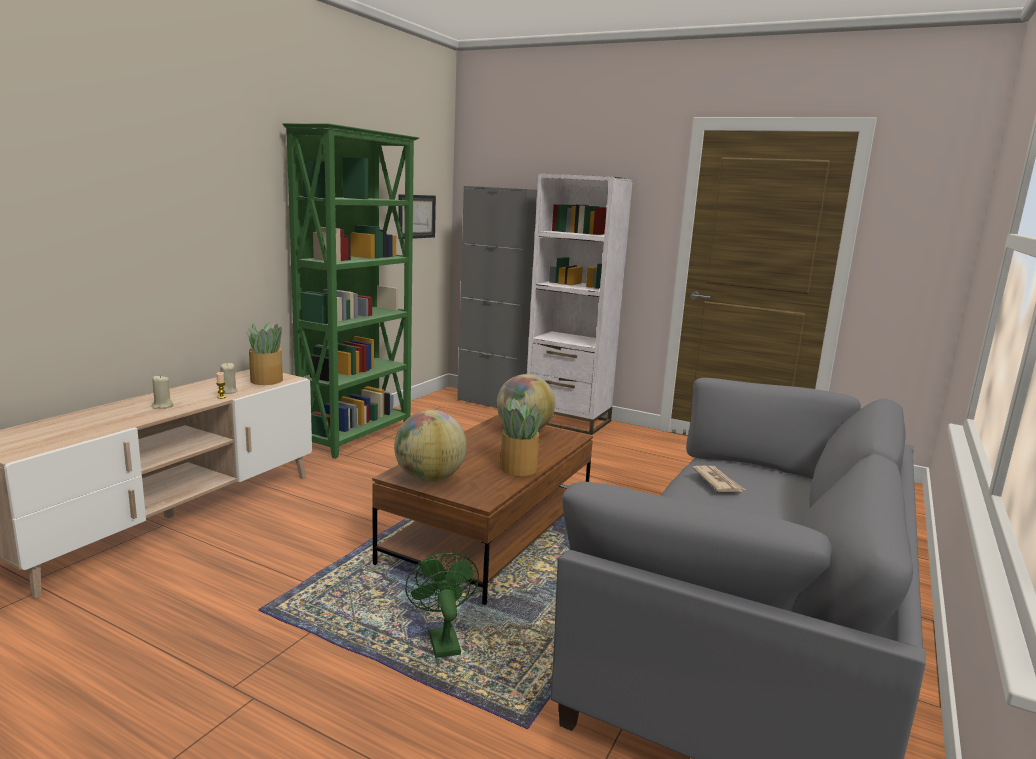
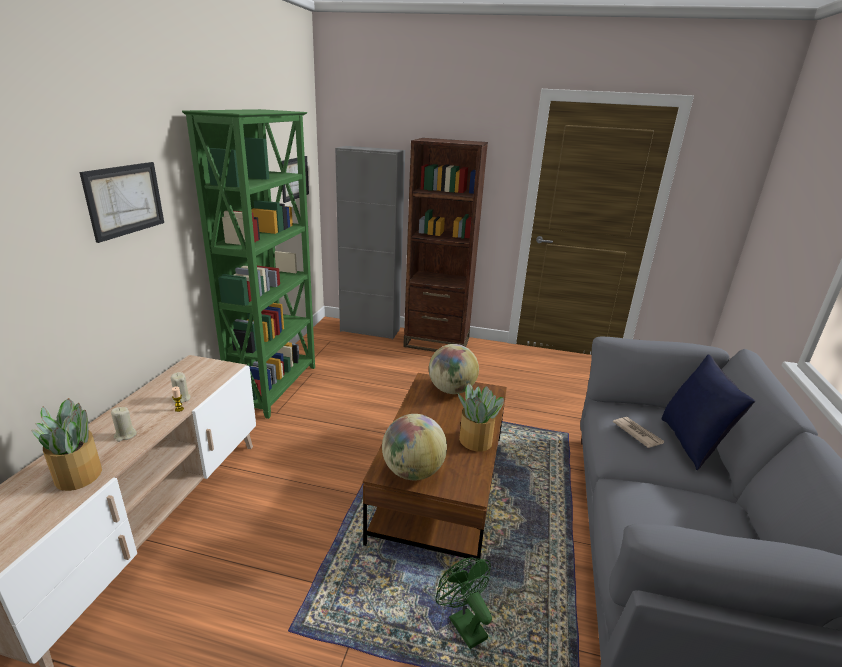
camera: 15 degrees left, 10 degrees up
potted plant [246,322,283,385] -> potted plant moved to [31,398,102,491]
white bookcase [527,174,633,435] -> brown bookcase [403,138,488,352]
none -> picture [79,162,164,243]
none -> blue pillow [662,355,755,470]

